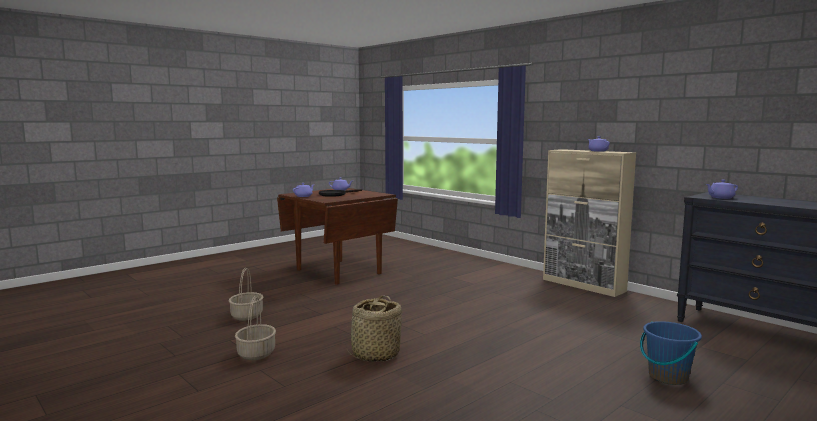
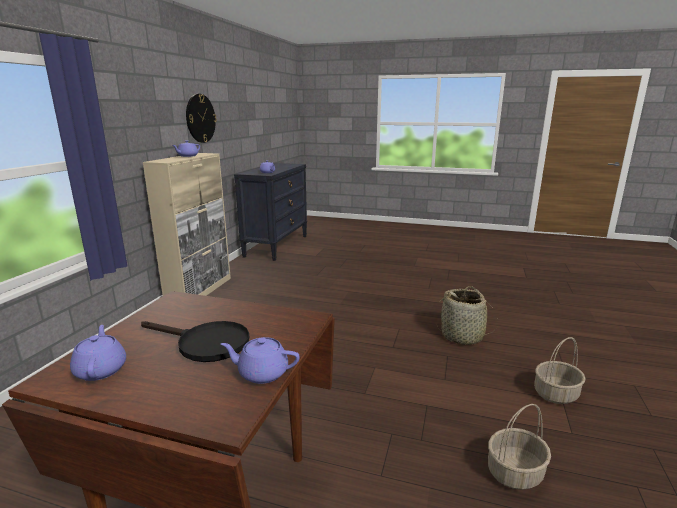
camera: 120 degrees left, 10 degrees up
blue bucket [640,321,702,385] -> none
none -> wall clock [186,94,217,143]

